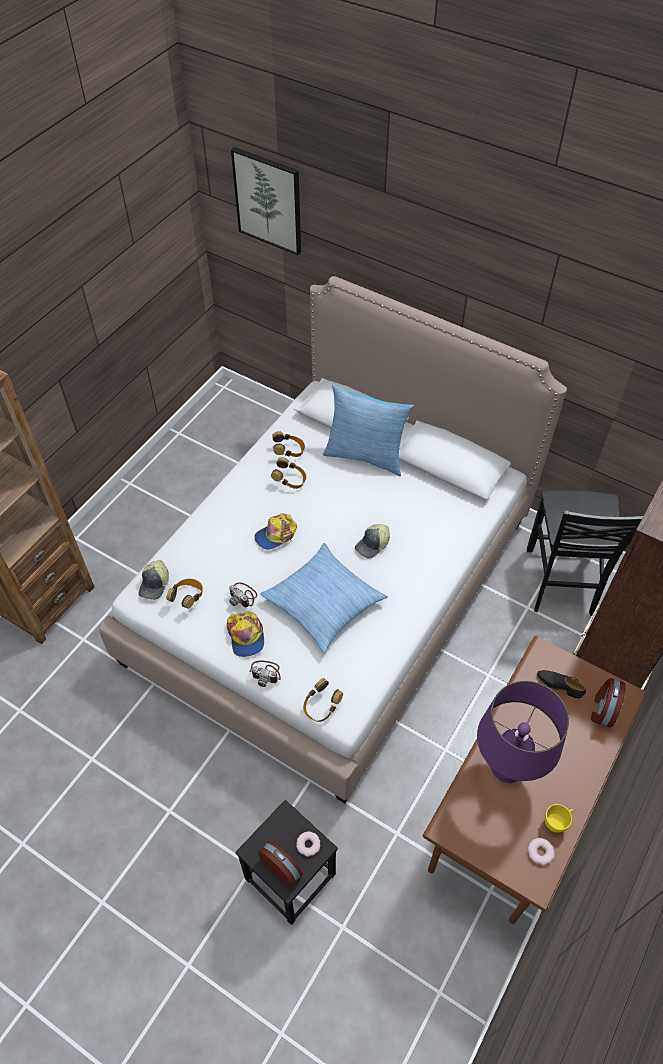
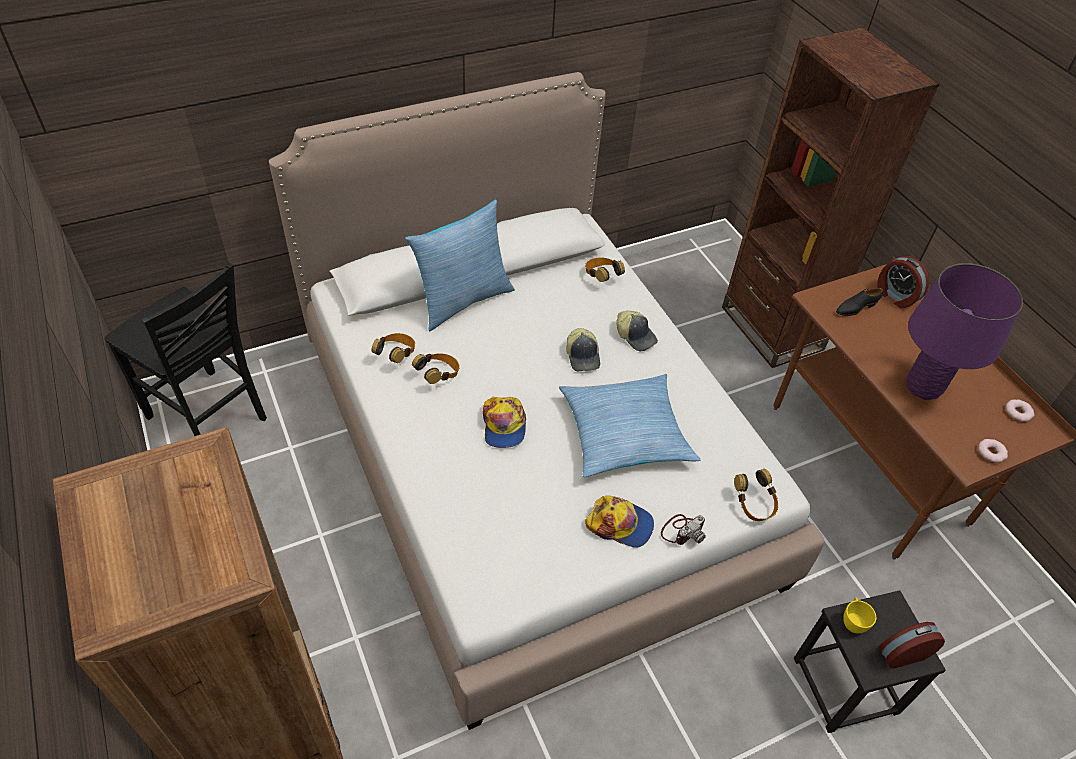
camera: 60 degrees left, 5 degrees down
cap [139,560,169,600] -> cap moved to [616,311,658,351]
headphones [166,579,203,609] -> headphones moved to [585,257,625,282]
camera [229,582,257,607] -> none
picture [231,147,301,255] -> none
donut [296,831,320,857] -> donut moved to [978,439,1008,463]
black chair [527,490,643,616] -> black chair moved to [104,263,267,436]
yellow cup [545,804,573,833] -> yellow cup moved to [843,597,876,633]

